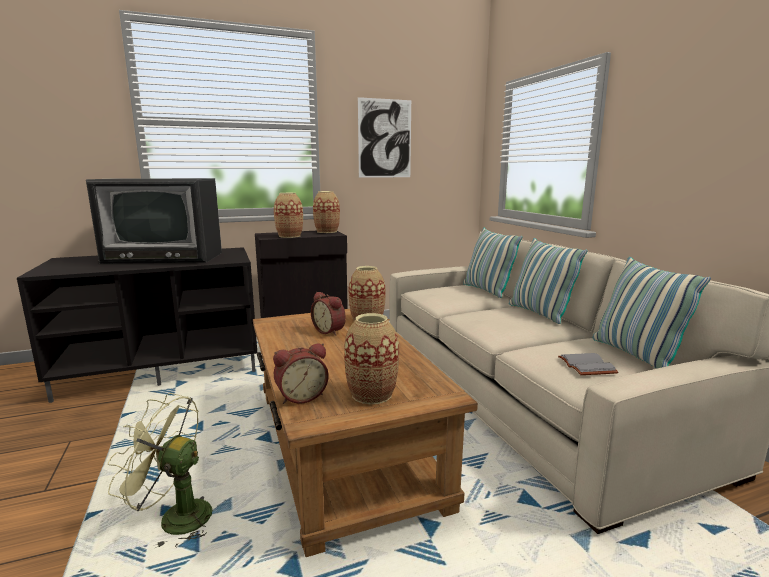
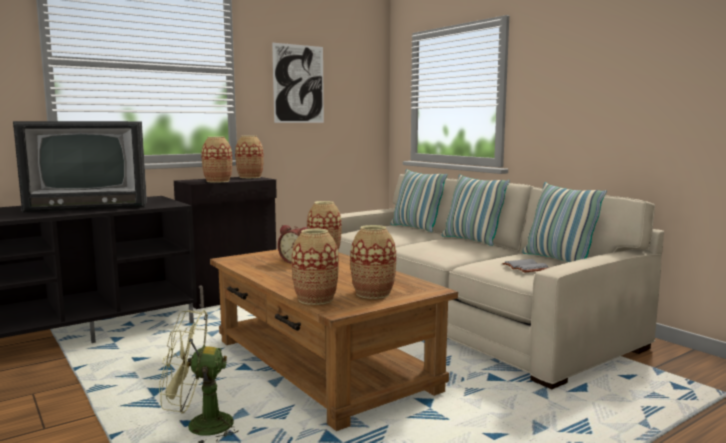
camera: 15 degrees left, 5 degrees down
alarm clock [273,343,329,404] -> vase [292,228,339,305]

